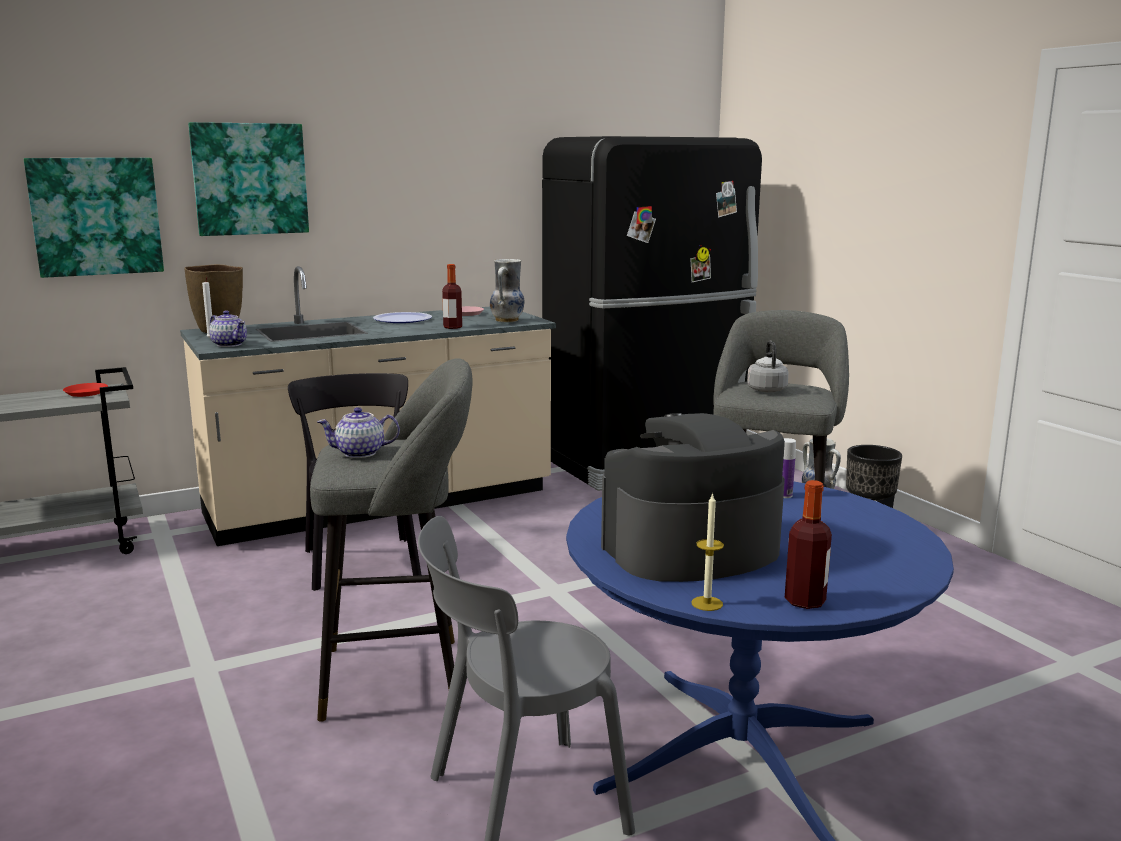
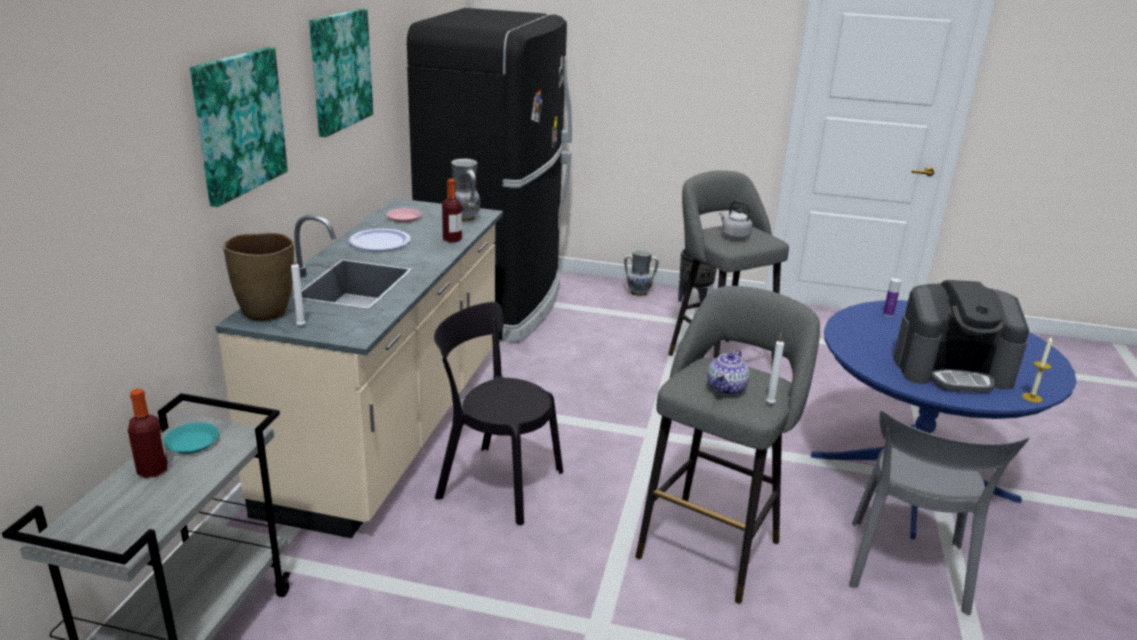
camera: 50 degrees left, 10 degrees up
picture [24,158,164,278] -> picture moved to [309,9,373,137]
red plate [63,383,108,397] -> turquoise plate [163,423,219,454]
teapot [209,311,247,347] -> none
coffee machine [601,413,785,582] -> coffee machine turned 105 degrees counterclockwise [893,280,1029,393]
bottle [785,480,832,609] -> bottle moved to [128,389,168,478]
none -> white candle [766,332,784,404]

